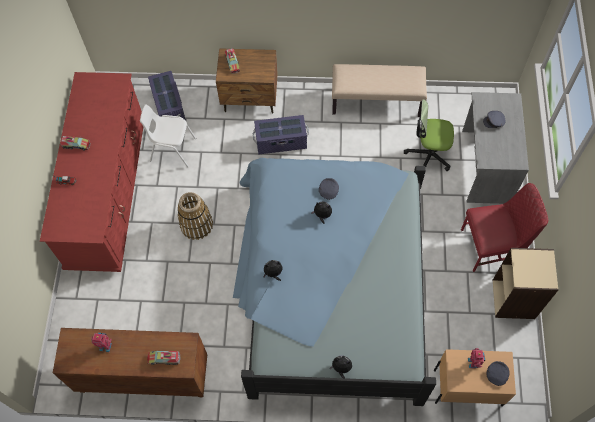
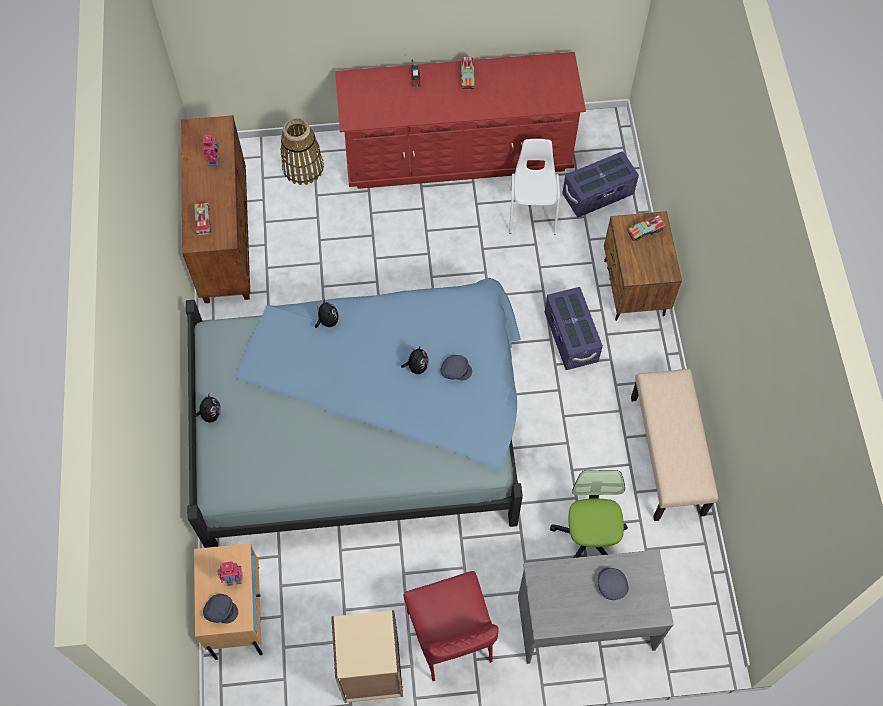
camera: 80 degrees right, 0 degrees up
basket [177,192,213,240] -> basket moved to [281,118,324,185]

